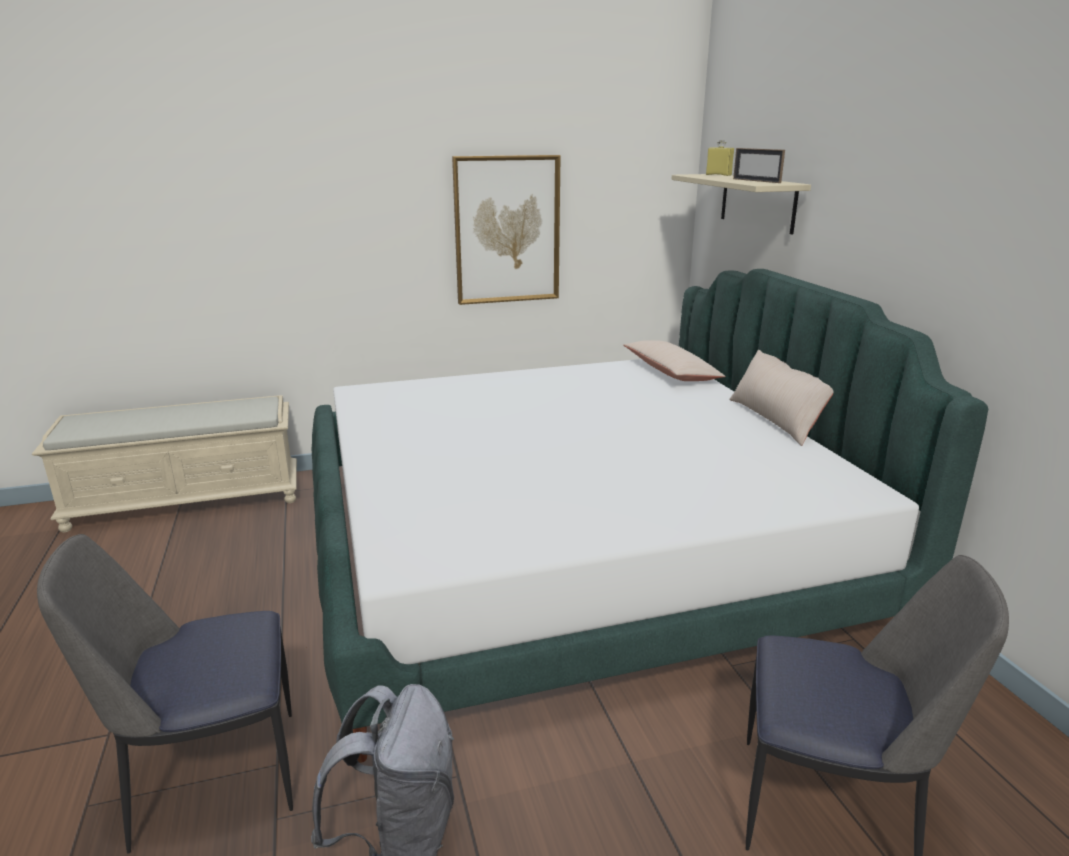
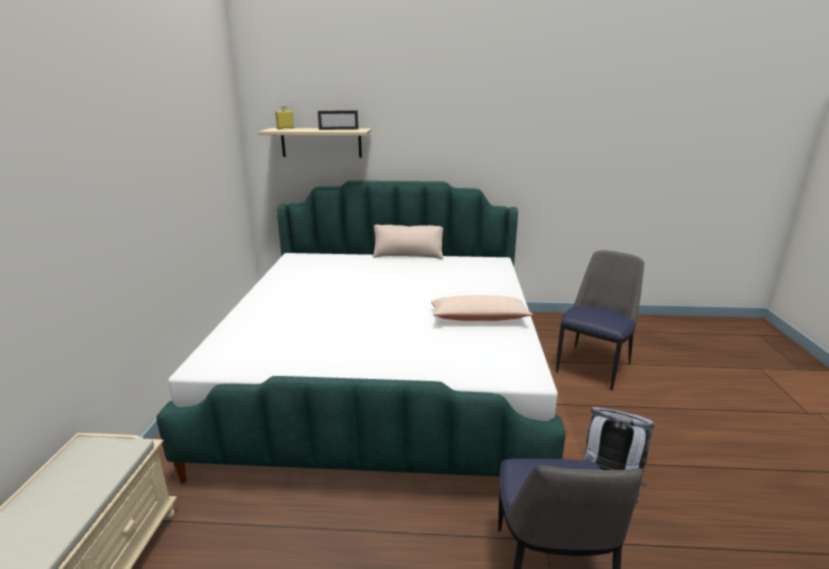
camera: 70 degrees left, 0 degrees up
picture [452,155,561,305] -> none
beige pillow [623,340,725,381] -> beige pillow moved to [431,295,533,321]

